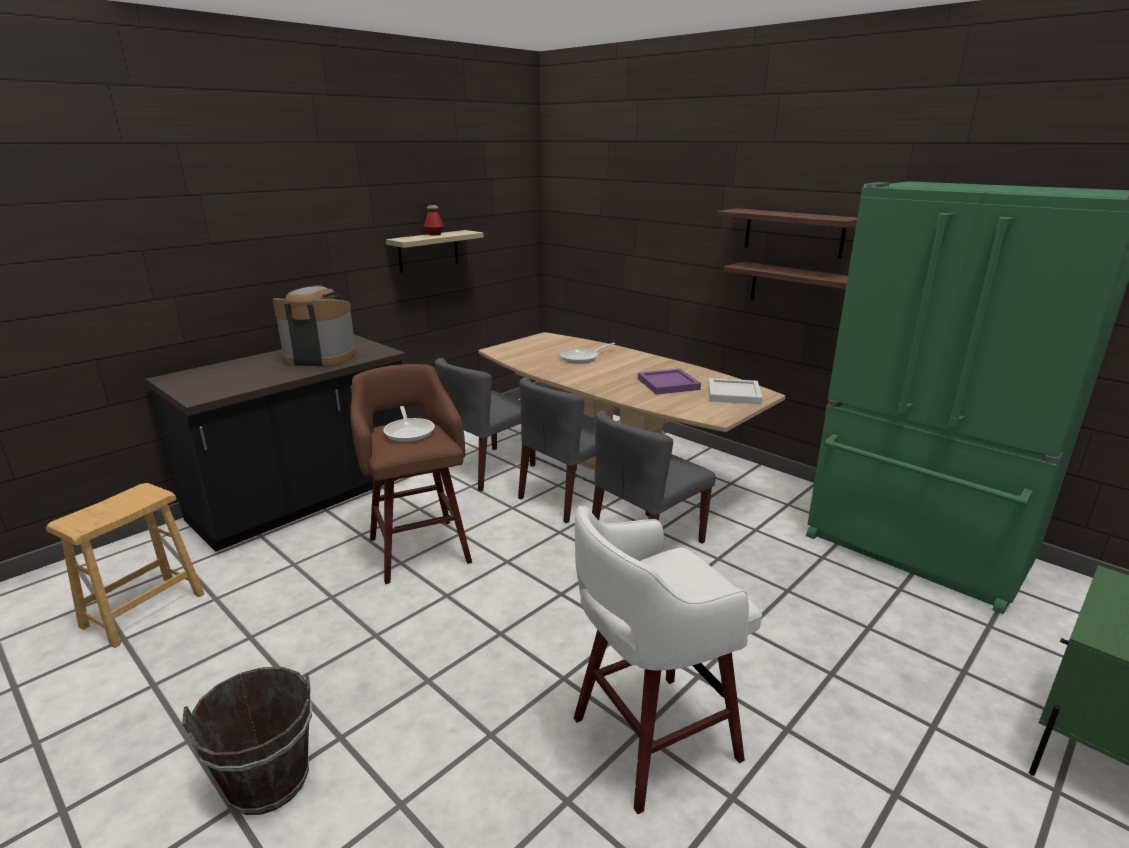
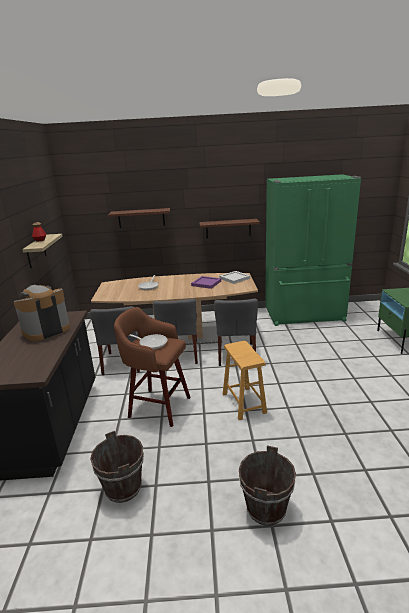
camera: 45 degrees left, 0 degrees up
brown stool [46,483,204,648] -> brown stool moved to [223,341,267,420]
white stool [574,506,762,814] -> none
shelf [717,208,858,259] -> shelf moved to [108,208,170,228]
none -> brown bucket [90,431,144,503]

